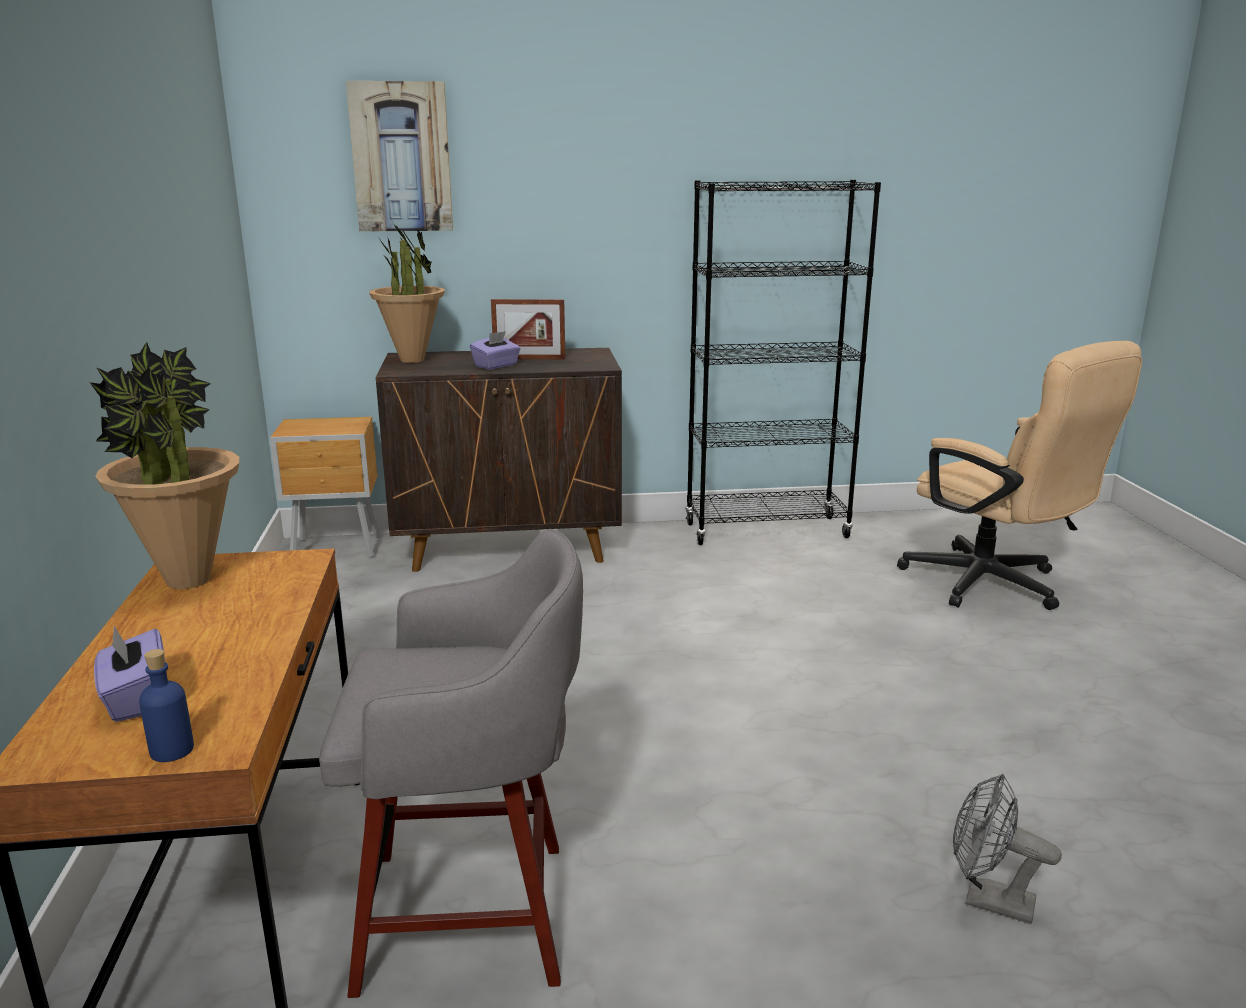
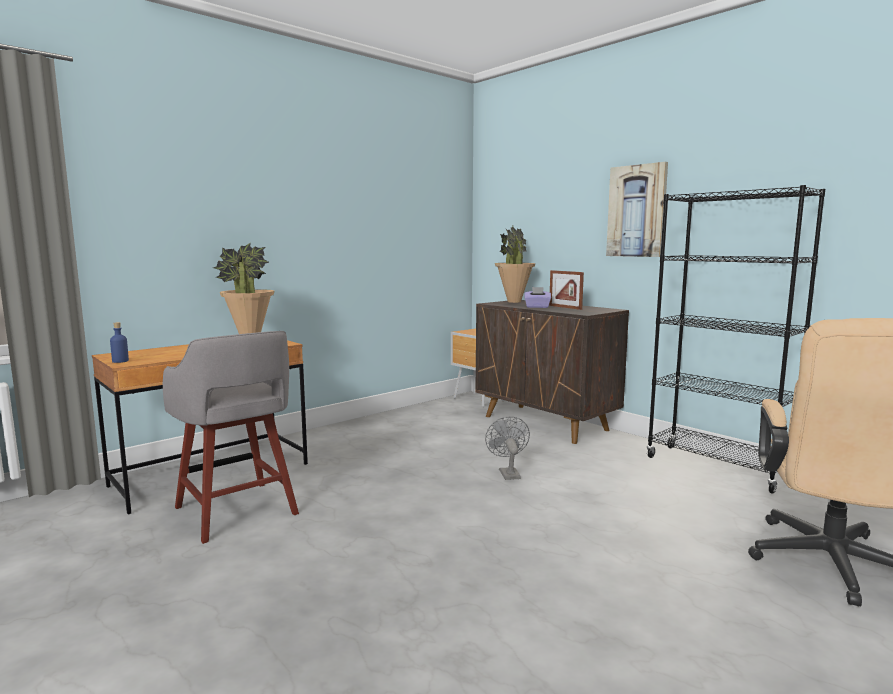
camera: 55 degrees right, 10 degrees down
purple tissue box [94,626,165,722] -> none
picture [346,81,453,232] -> picture moved to [606,162,668,257]
grey fan [953,774,1062,924] -> grey fan moved to [485,417,530,480]

